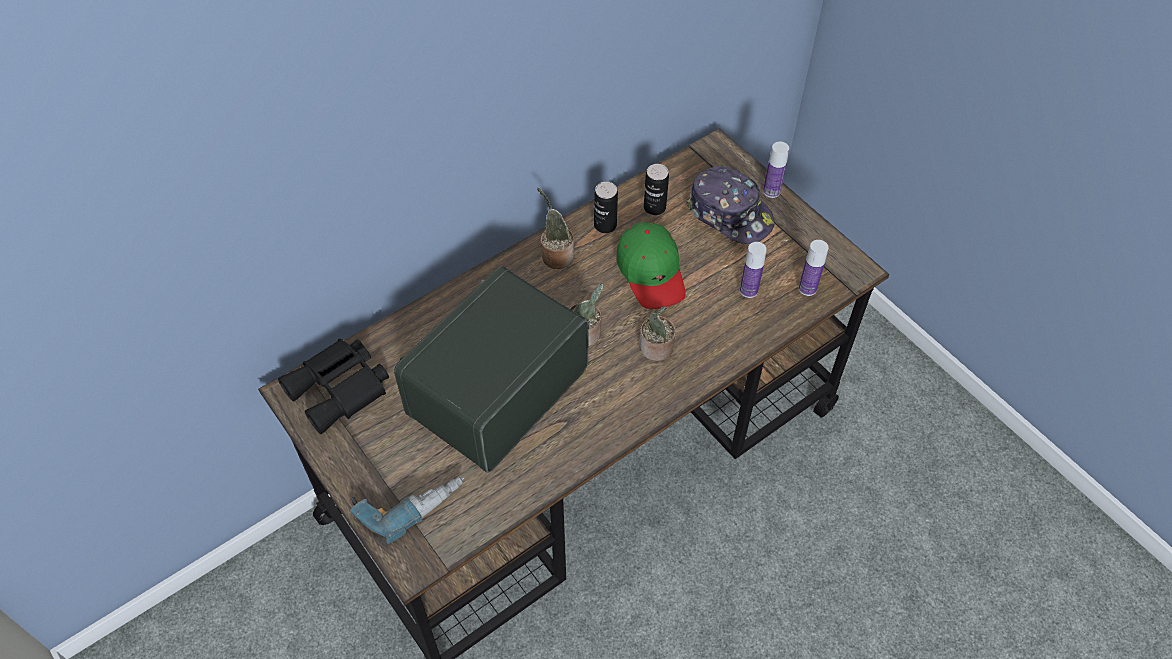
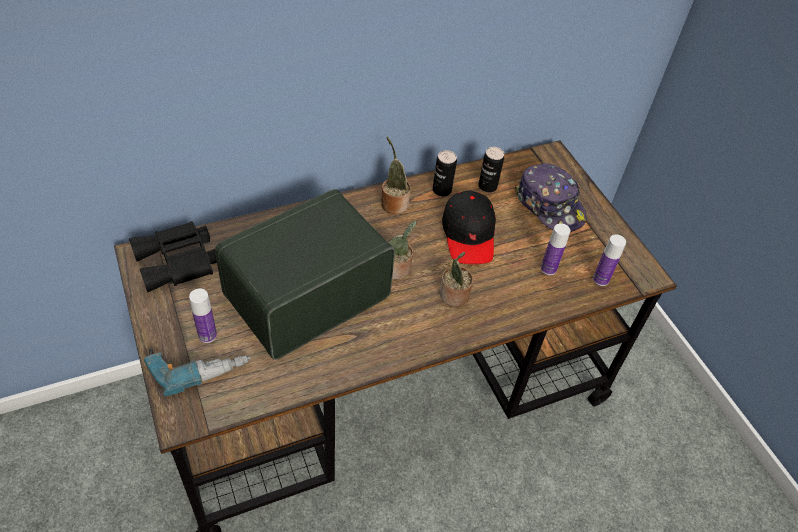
camera: 10 degrees right, 5 degrees down
green cap [617,222,686,309] -> black cap [442,190,496,264]
bottle [763,142,789,198] -> bottle moved to [189,288,217,343]

